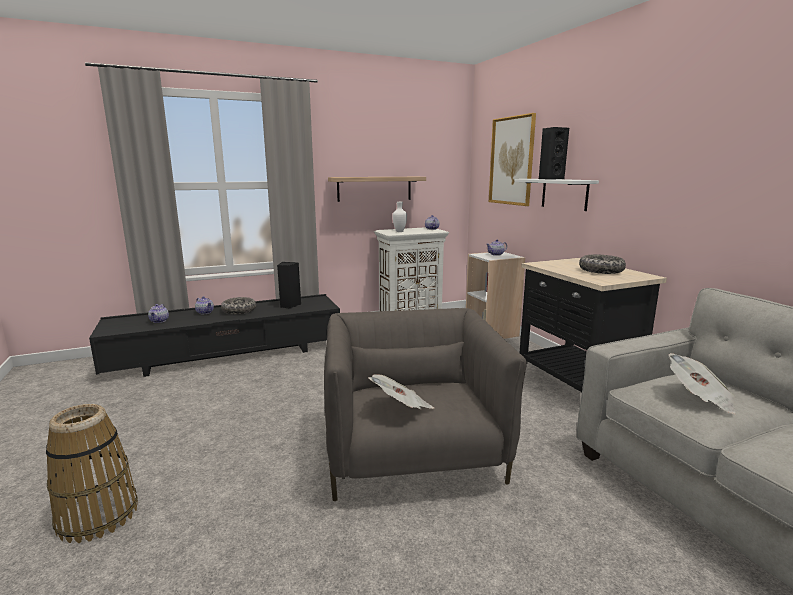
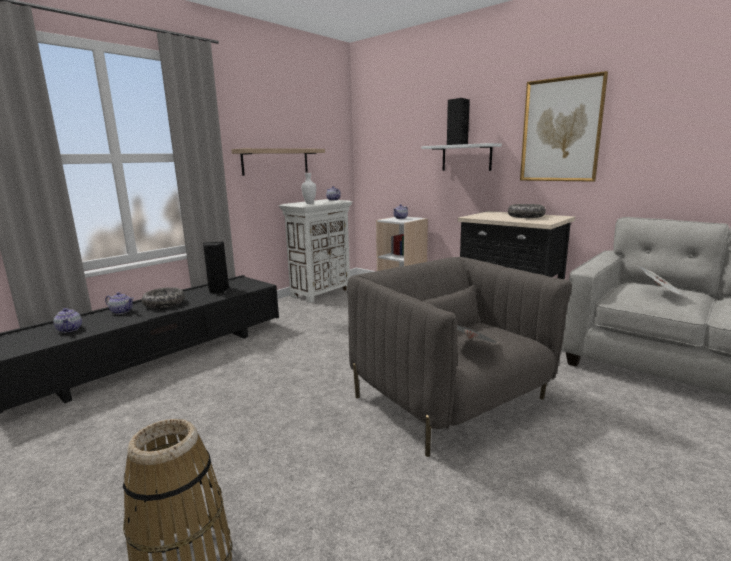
camera: 25 degrees left, 0 degrees up
picture [489,113,536,206] -> picture moved to [520,71,608,182]

